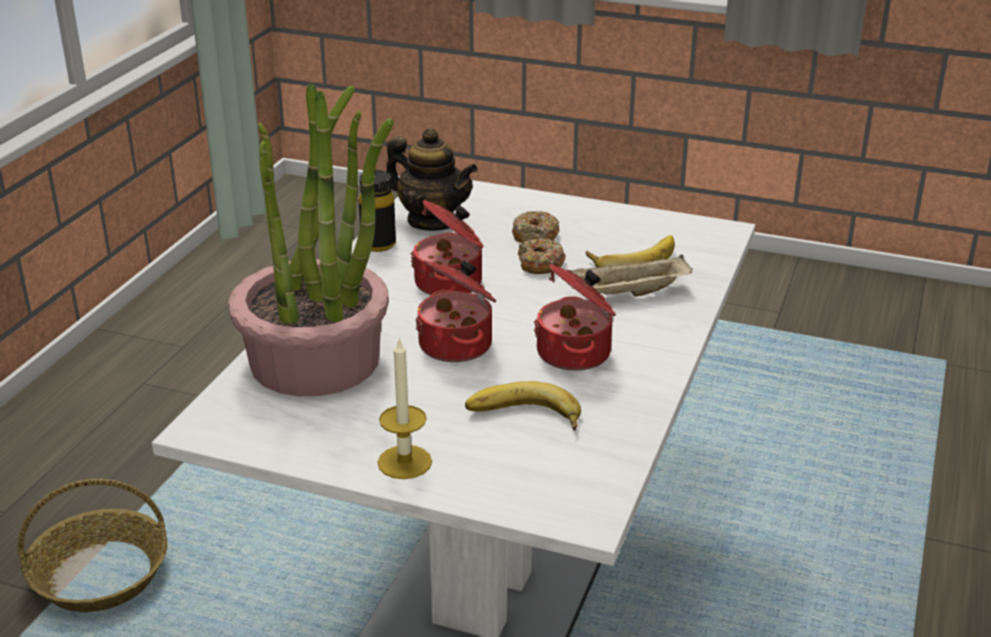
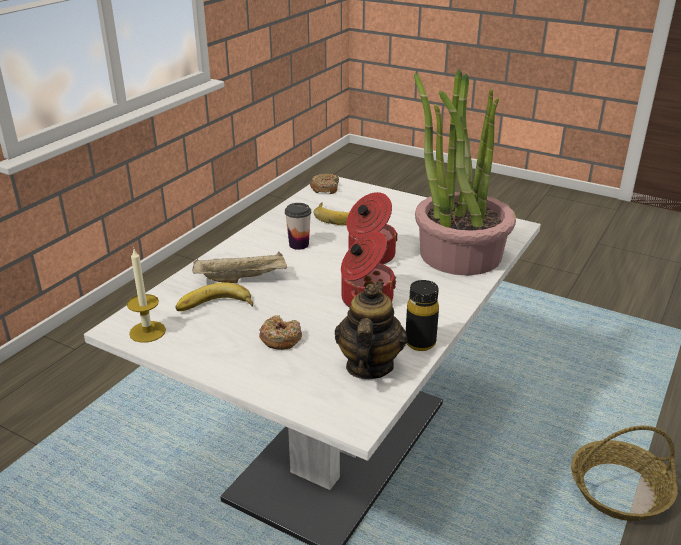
camera: 170 degrees left, 0 degrees up
candle [378,338,432,479] -> candle moved to [127,249,166,343]
teapot [386,128,478,231] -> teapot turned 60 degrees clockwise [335,281,407,379]
donut [518,239,566,274] -> donut moved to [310,174,339,194]
cooking pot [534,264,616,371] -> cup [285,203,311,250]

